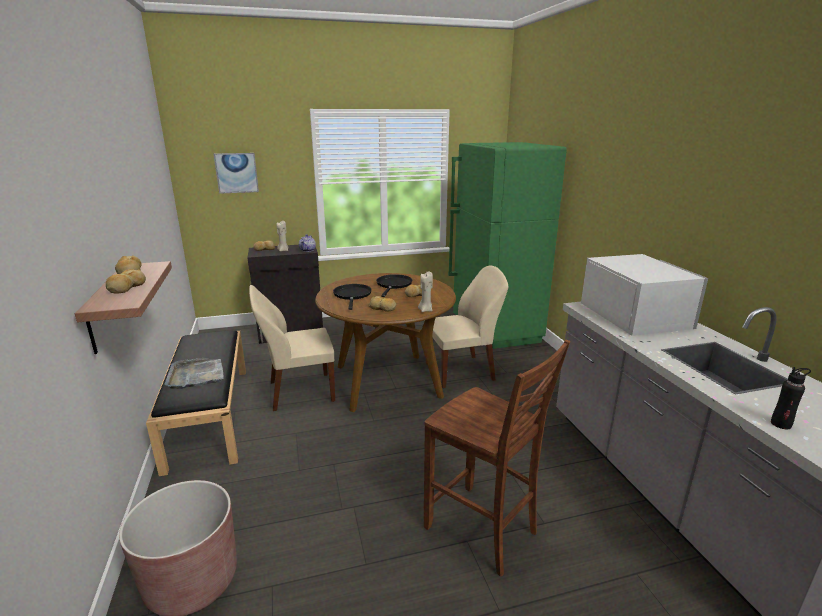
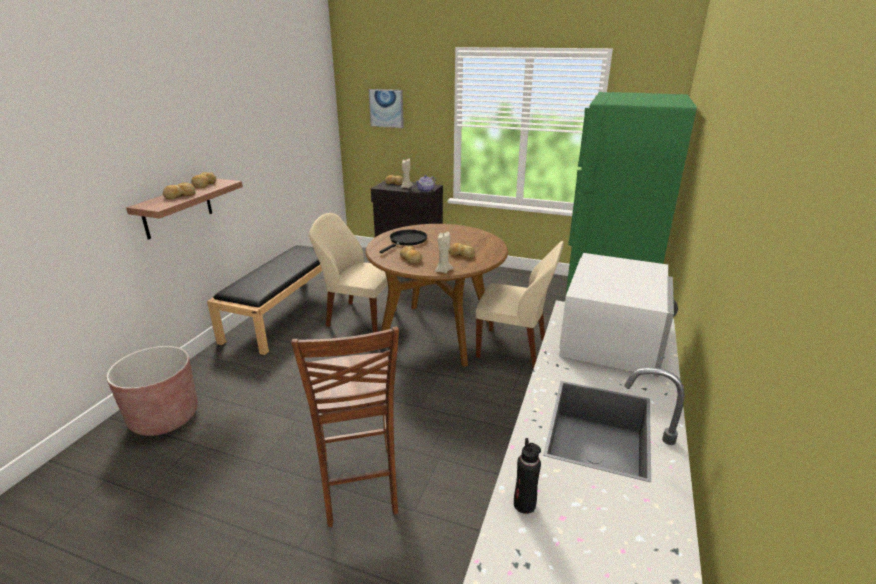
camera: 35 degrees right, 5 degrees up
grey tray [164,358,224,389] -> none
black frying pan [376,274,412,297] -> none

